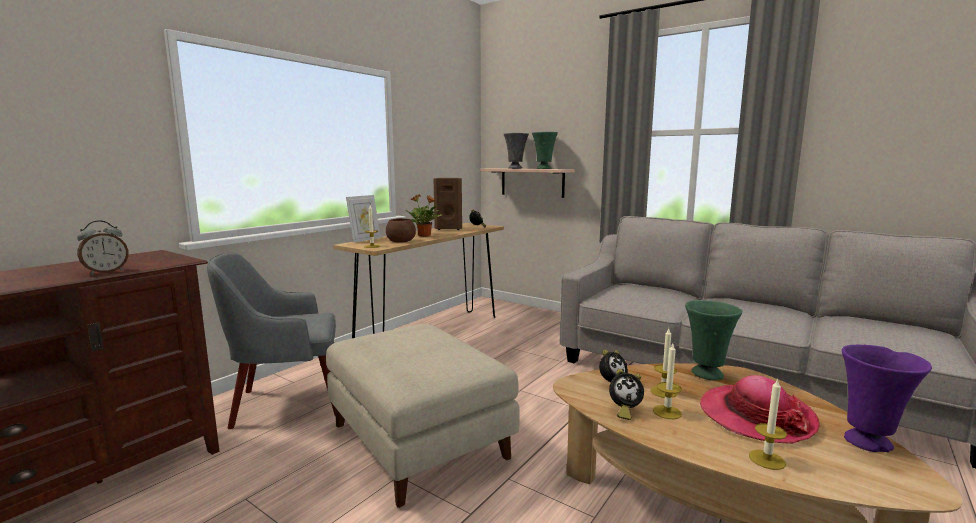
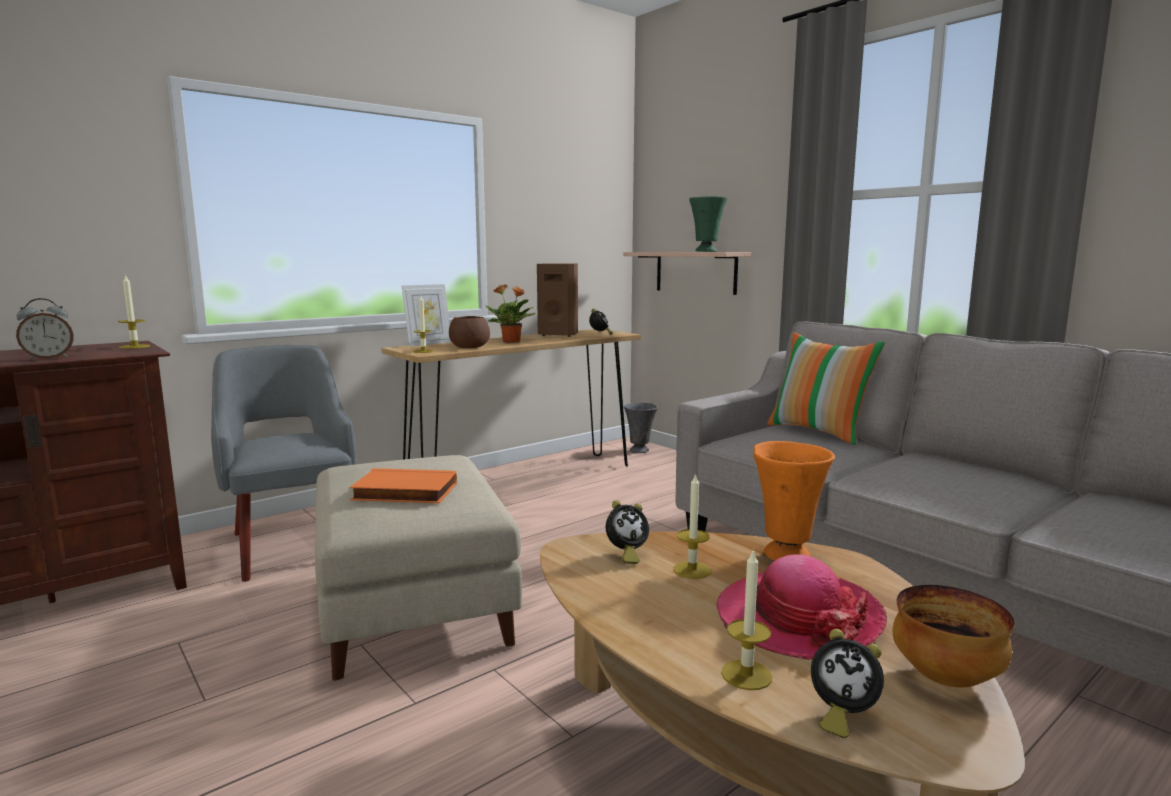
camera: 15 degrees right, 0 degrees up
grey armchair [207,252,336,429] -> grey armchair turned 60 degrees clockwise [211,345,357,582]
grey vase [504,133,529,169] -> grey vase moved to [624,403,658,453]
alarm clock [609,369,644,420] -> alarm clock moved to [811,629,884,738]
candle [653,344,682,419] -> candle moved to [118,274,150,349]
green vase [685,300,742,380] -> orange vase [754,441,835,561]
purple vase [842,345,932,452] -> bowl [892,585,1015,688]
none -> orange book [350,468,457,503]
none -> pillow [767,332,885,445]

